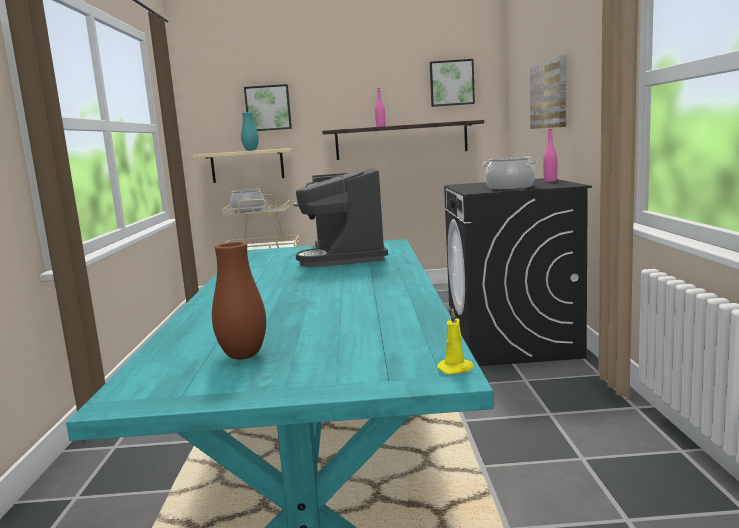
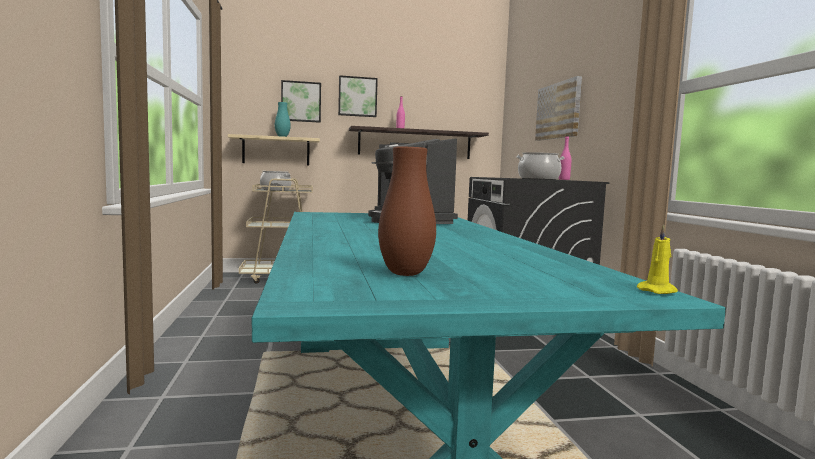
camera: 10 degrees left, 5 degrees down
picture [429,59,475,107] -> picture moved to [338,75,378,117]

